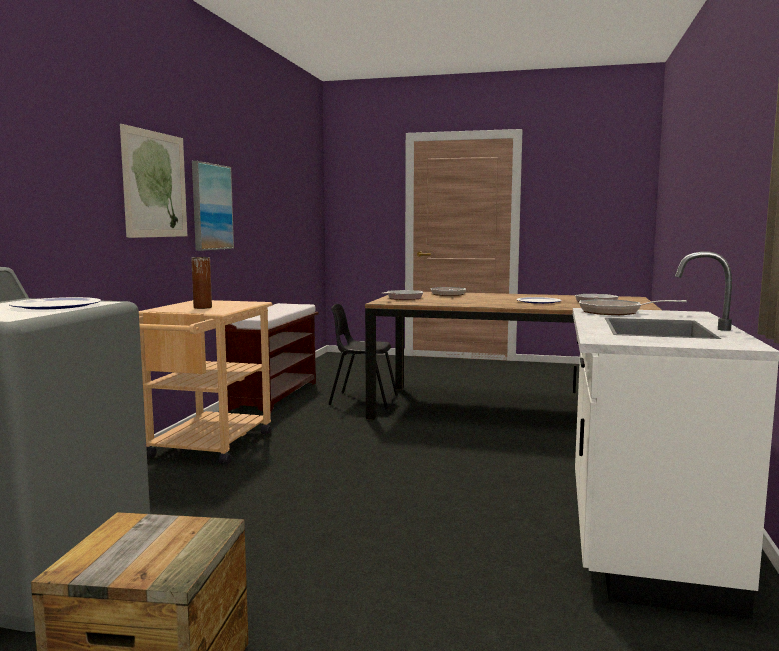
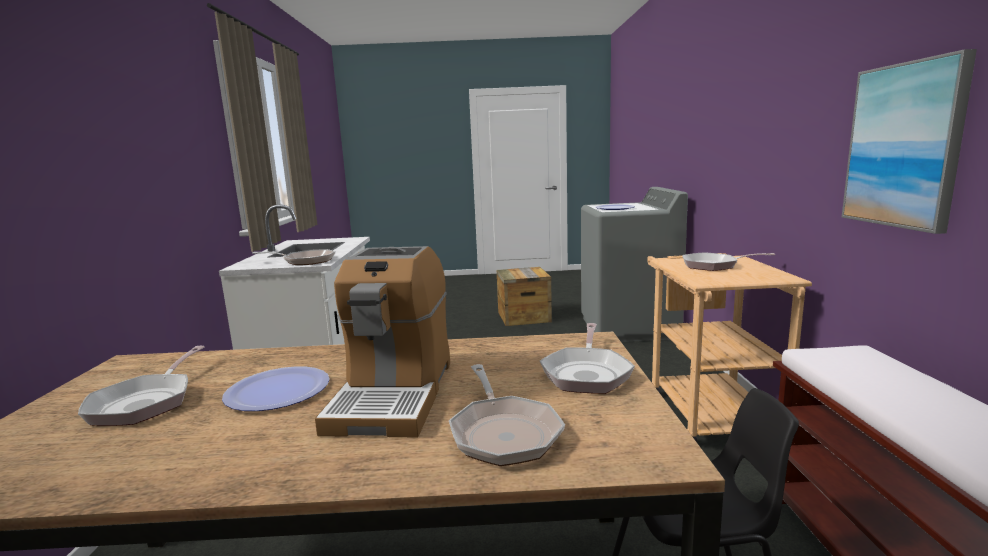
camera: 165 degrees right, 5 degrees up
picture [120,124,187,238] -> none
brown vase [191,257,212,309] -> frying pan [682,252,775,271]
none -> coffee machine [315,246,450,438]

